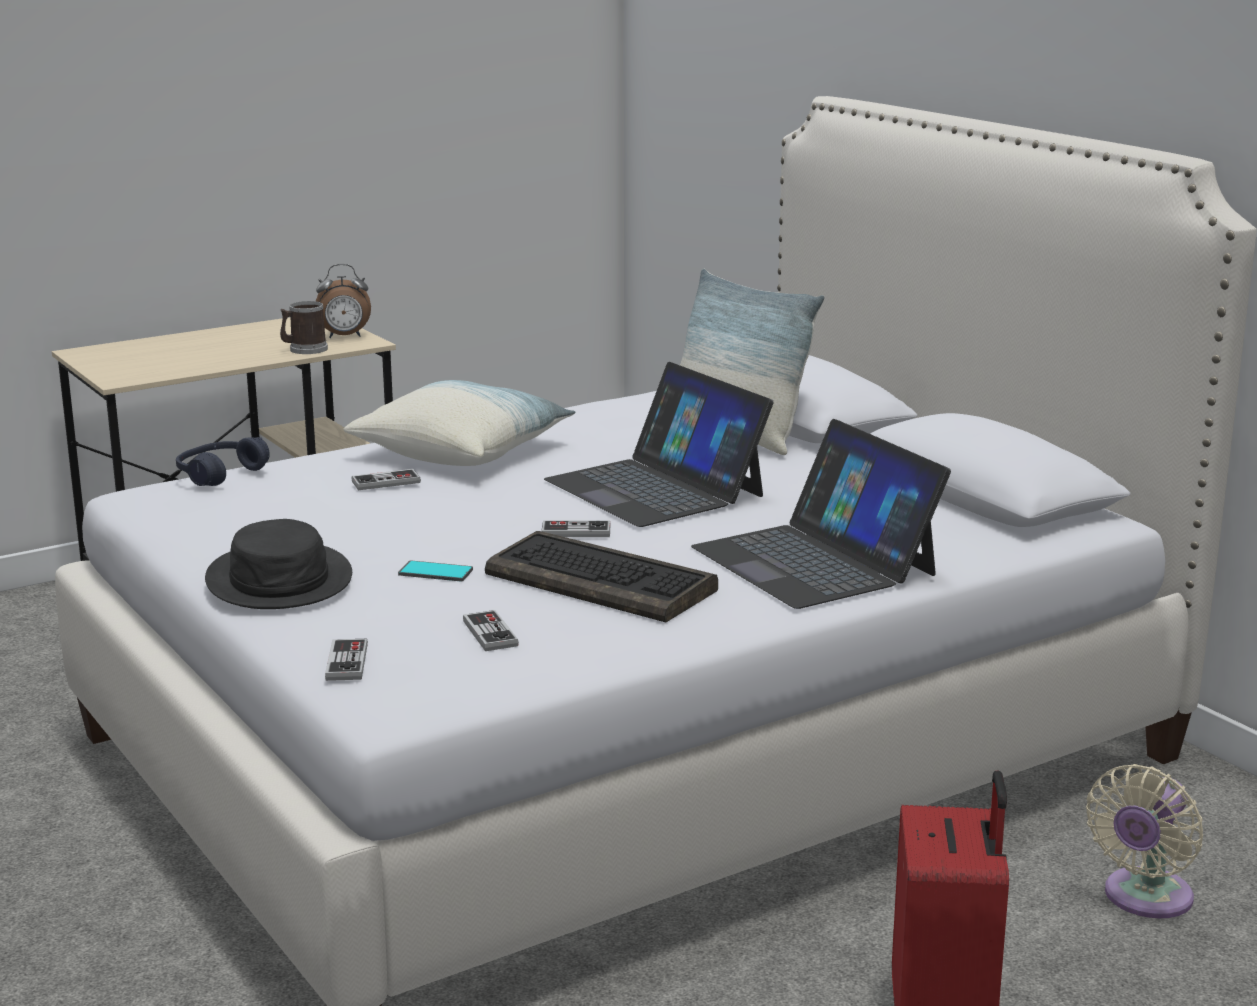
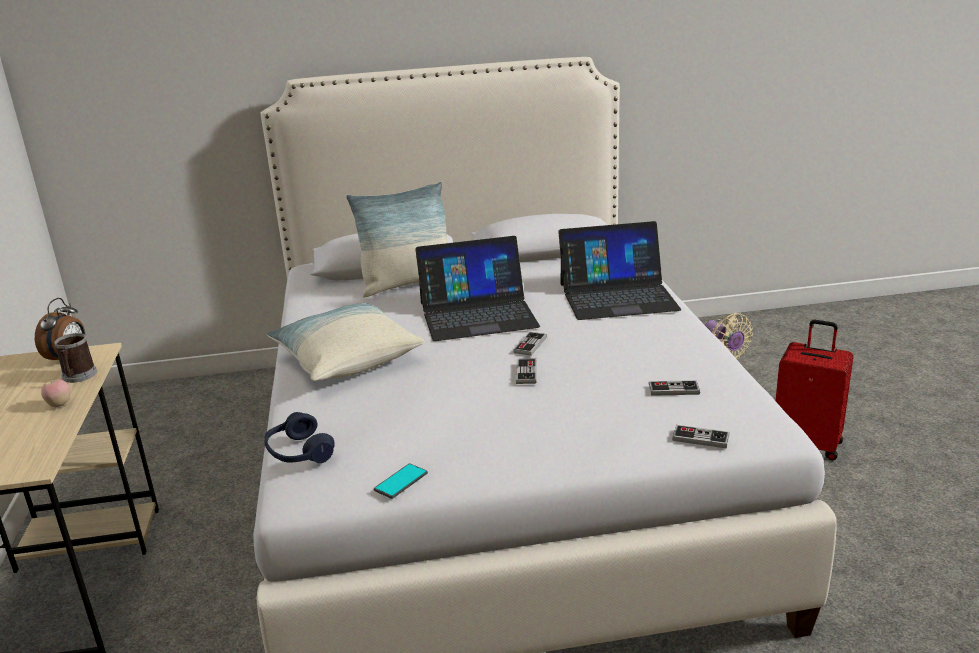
camera: 65 degrees left, 5 degrees up
black hat [205,519,352,609] -> none
game controller [351,469,421,490] -> game controller moved to [516,358,536,384]
phone [398,560,473,582] -> phone moved to [374,463,428,499]
keyboard [485,531,718,622] -> none
none -> apple [41,379,70,407]

